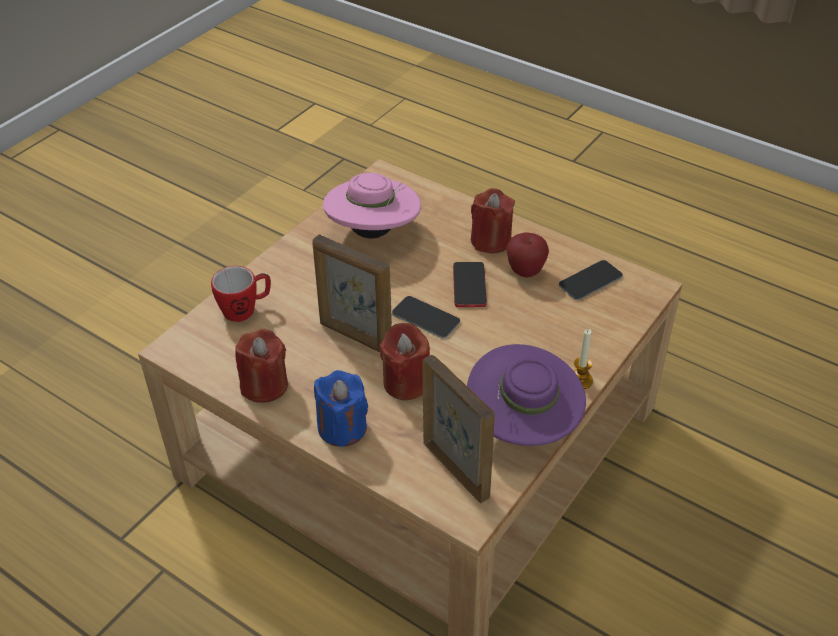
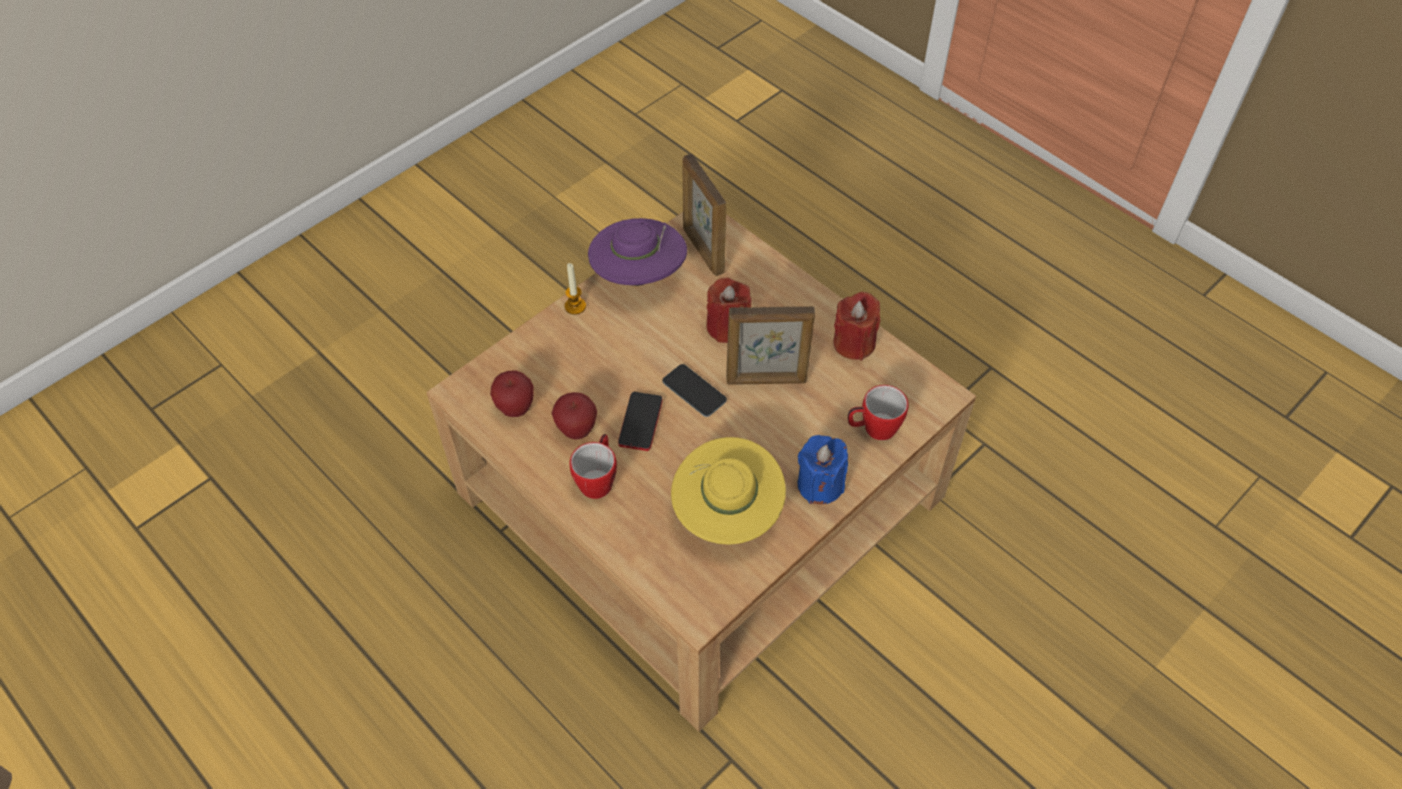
camera: 170 degrees left, 10 degrees up
picture frame [312,235,392,352] -> picture frame turned 135 degrees clockwise [726,306,815,385]
blue candle [314,370,368,447] -> blue candle moved to [797,435,848,504]
pink hat [323,173,421,239] -> yellow hat [671,437,786,544]
red candle [471,188,515,253] -> mug [570,434,617,499]
phone [559,260,623,300] -> apple [490,370,534,417]

